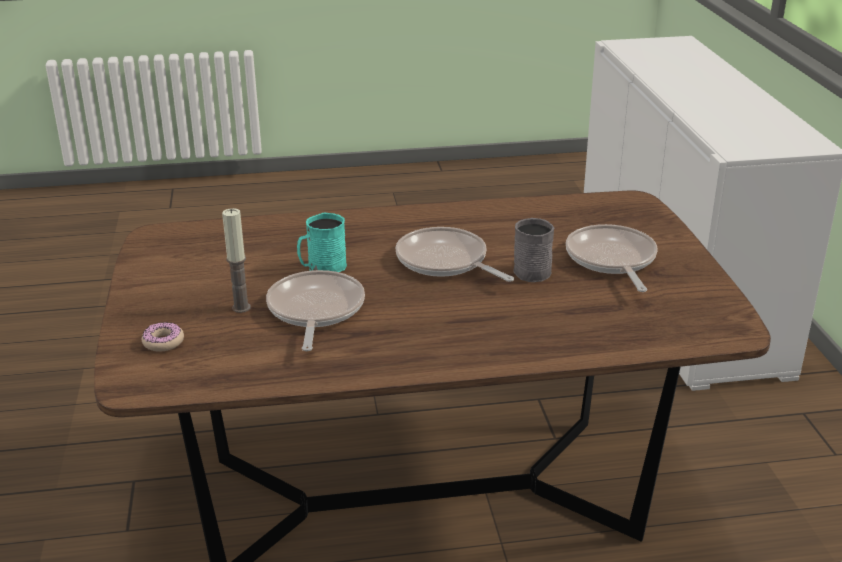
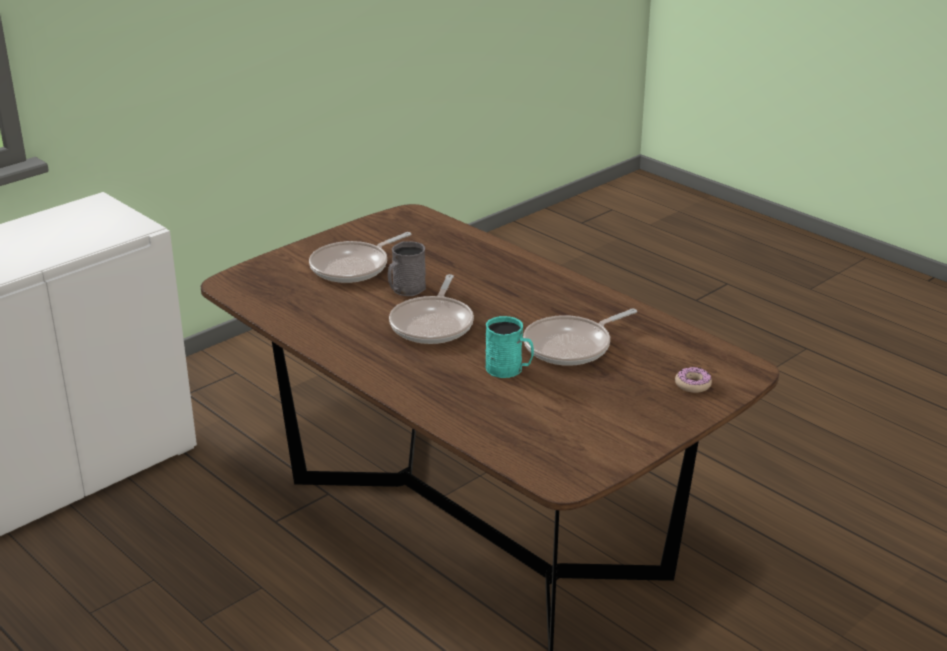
camera: 125 degrees left, 0 degrees up
candle [222,208,251,313] -> none

